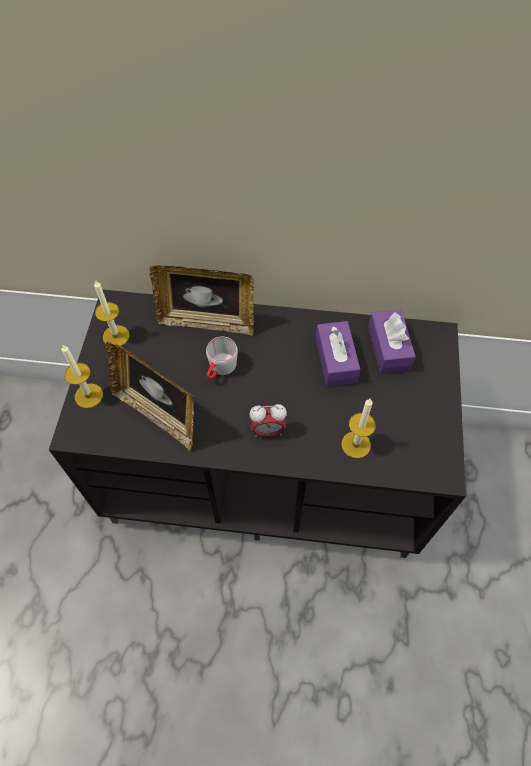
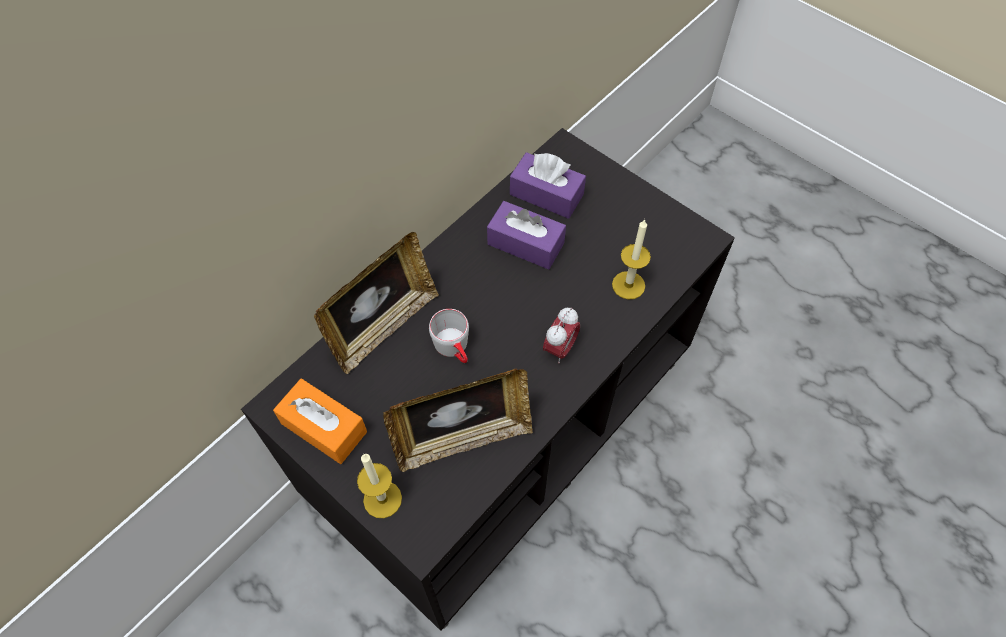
camera: 55 degrees left, 0 degrees up
candle [94,280,129,346] -> orange tissue box [273,378,367,464]

